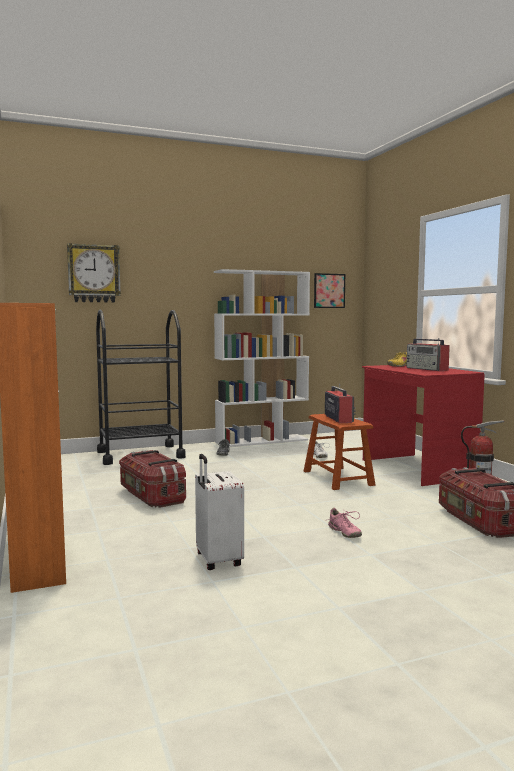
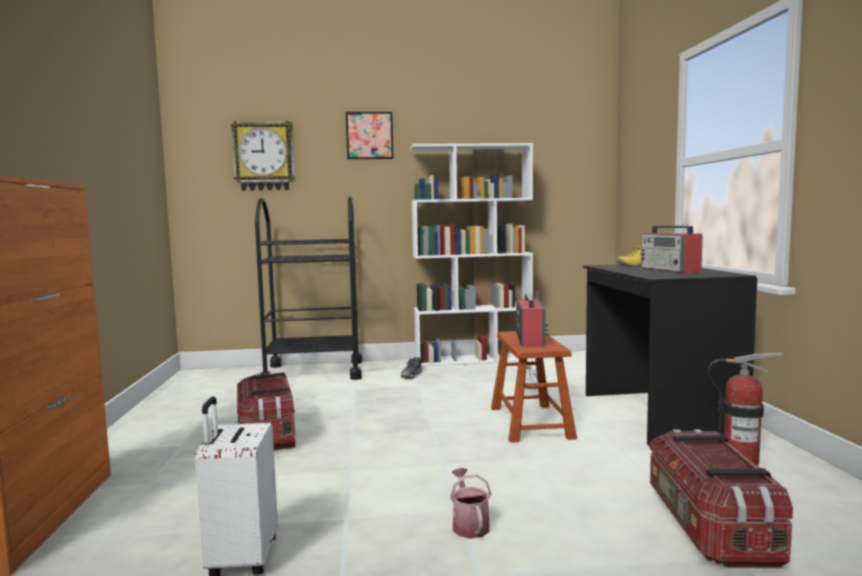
camera: 15 degrees right, 0 degrees up
picture [314,273,345,308] -> picture moved to [346,112,394,159]
pink shoe [328,508,362,538] -> watering can [450,468,491,539]
red desk [362,365,485,486] -> black desk [583,264,757,446]

